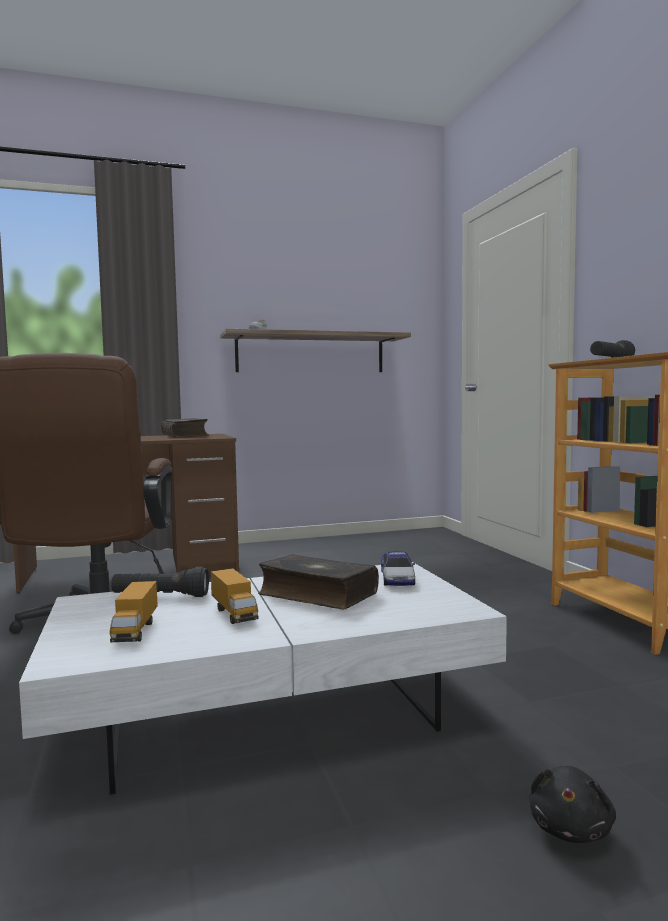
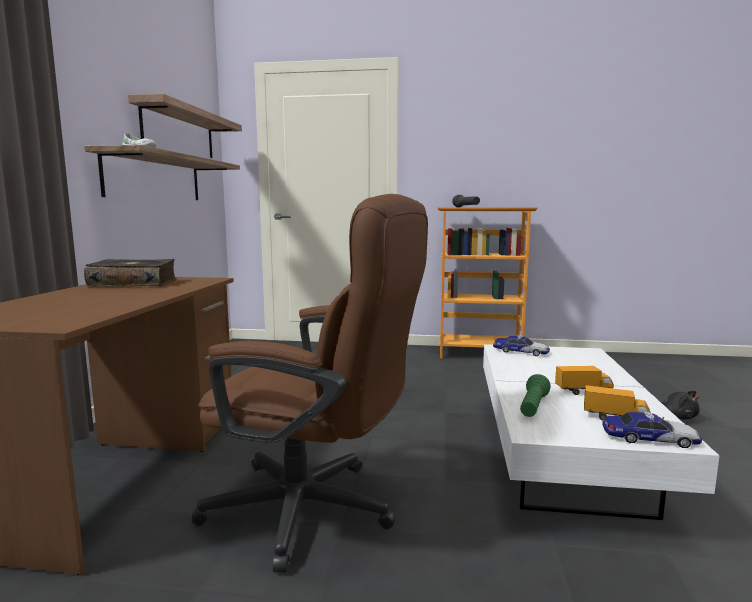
camera: 65 degrees left, 5 degrees up
black flashlight [111,567,209,597] -> green flashlight [520,374,551,417]
book [258,554,379,609] -> none
none -> shelf [128,94,242,158]
none -> toy car [602,412,702,448]

